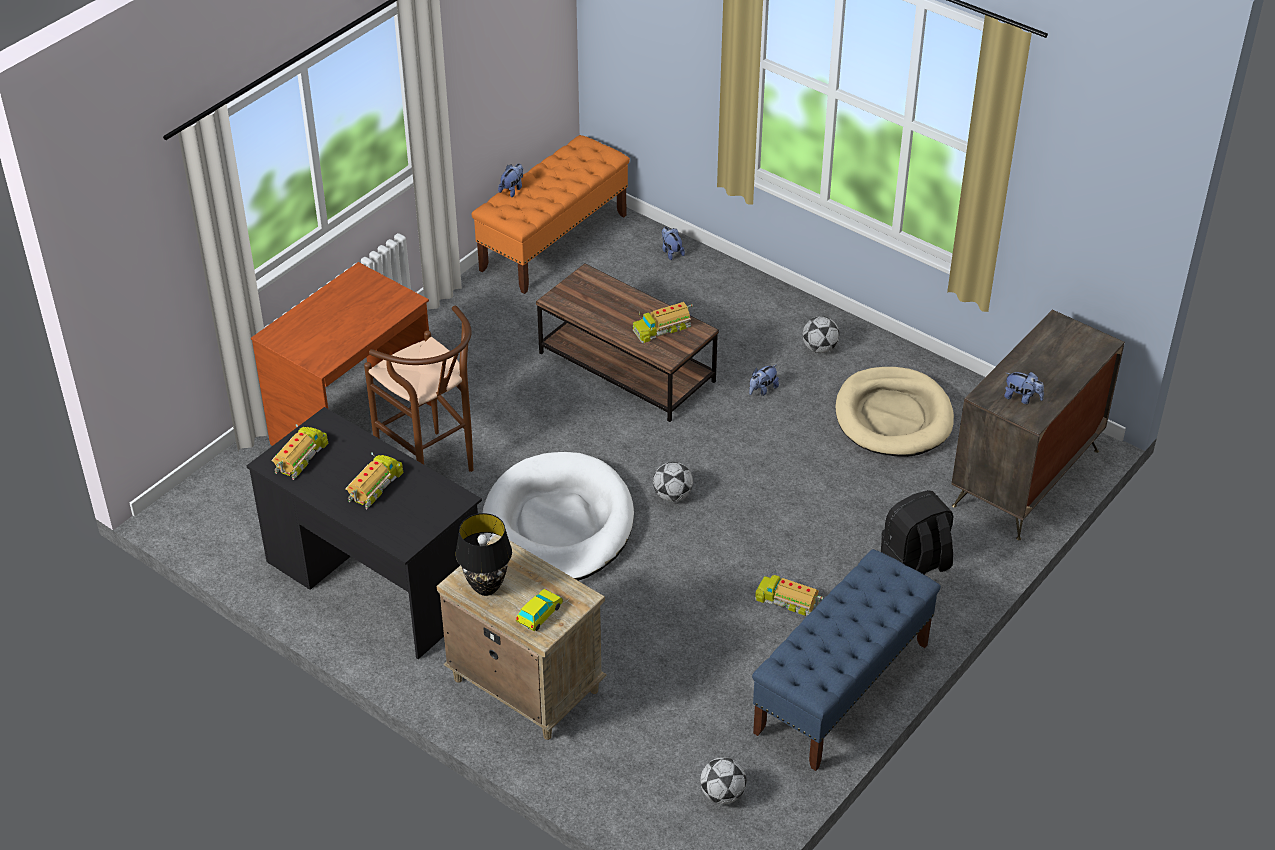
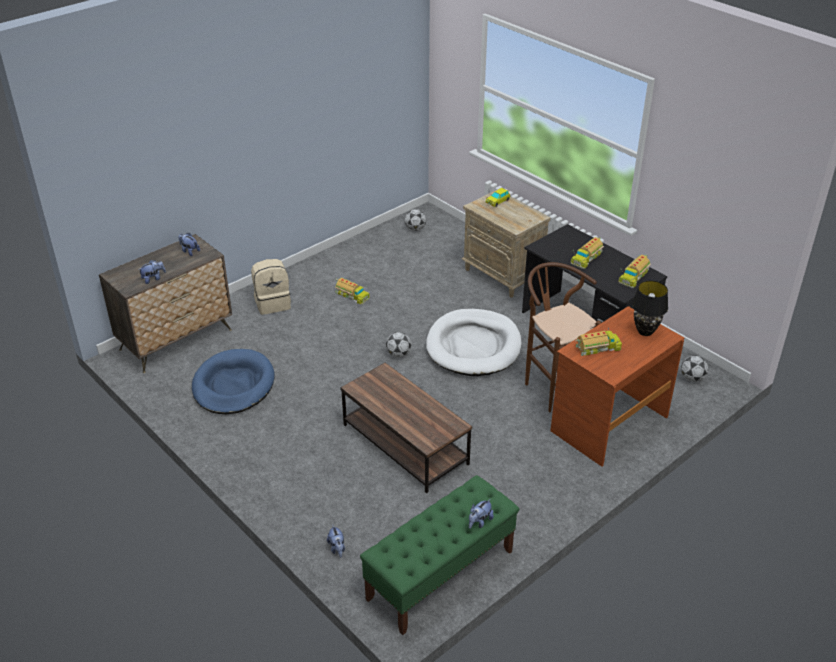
camera: 170 degrees left, 5 degrees down
black table lamp [455,513,512,596] -> black table lamp moved to [632,280,668,336]
orange bench [472,135,630,294] -> green bench [360,475,519,635]
toy truck [633,302,693,343] -> toy truck moved to [575,328,622,356]
plush toy [749,365,779,396] -> plush toy moved to [138,260,166,284]
blue bench [752,549,941,771] -> none
football [802,316,840,353] -> football moved to [681,355,708,382]
beige dog bed [835,367,954,457] -> blue dog bed [192,349,275,414]
black backpack [881,490,954,575] -> beige backpack [251,259,291,315]

